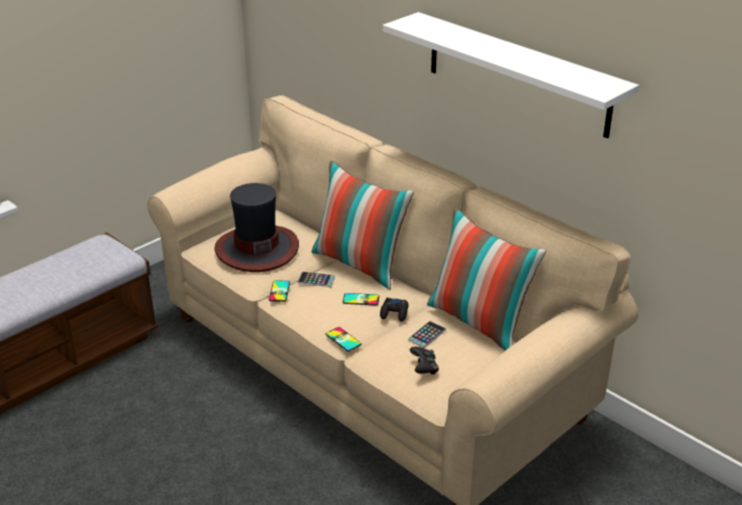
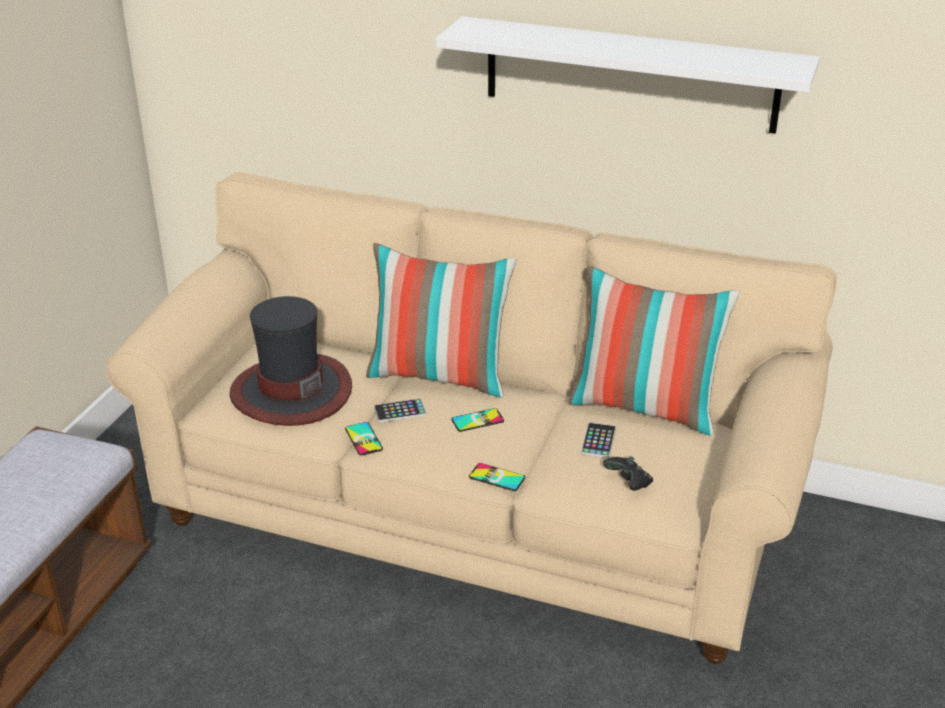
camera: 25 degrees left, 0 degrees up
black game controller [380,298,408,322] -> none

